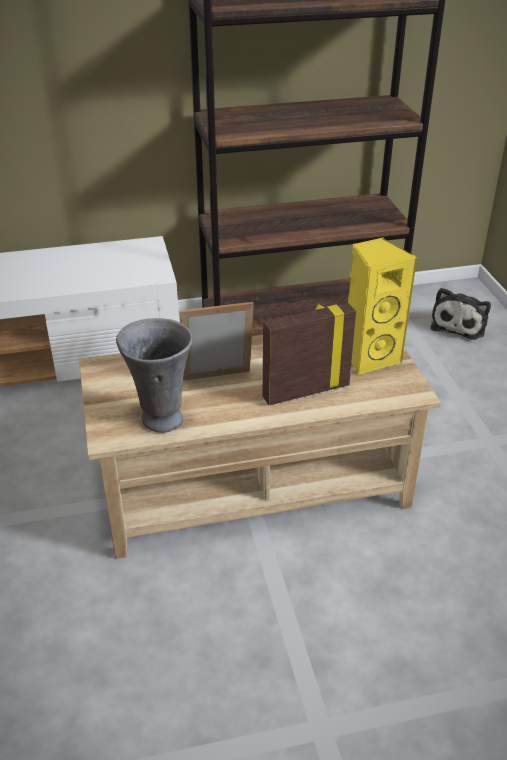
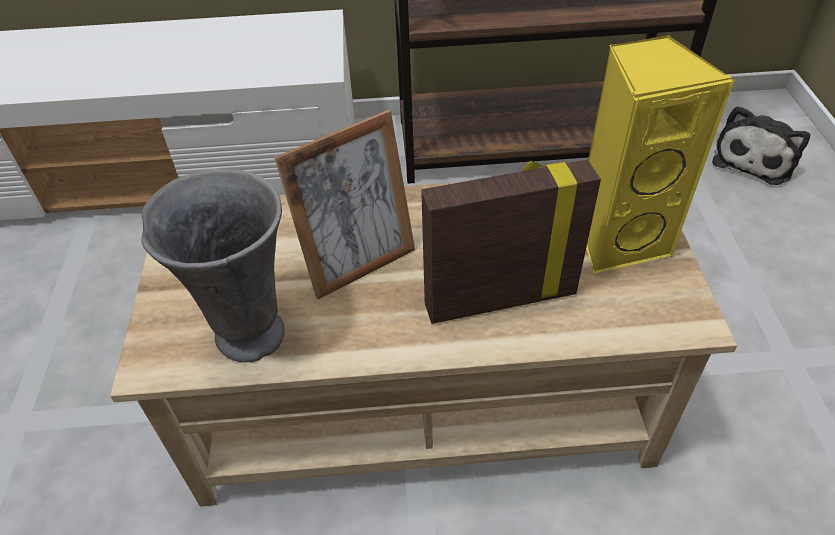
camera: 10 degrees right, 10 degrees up
picture frame [180,302,254,381] -> picture frame turned 150 degrees clockwise [274,110,415,299]

